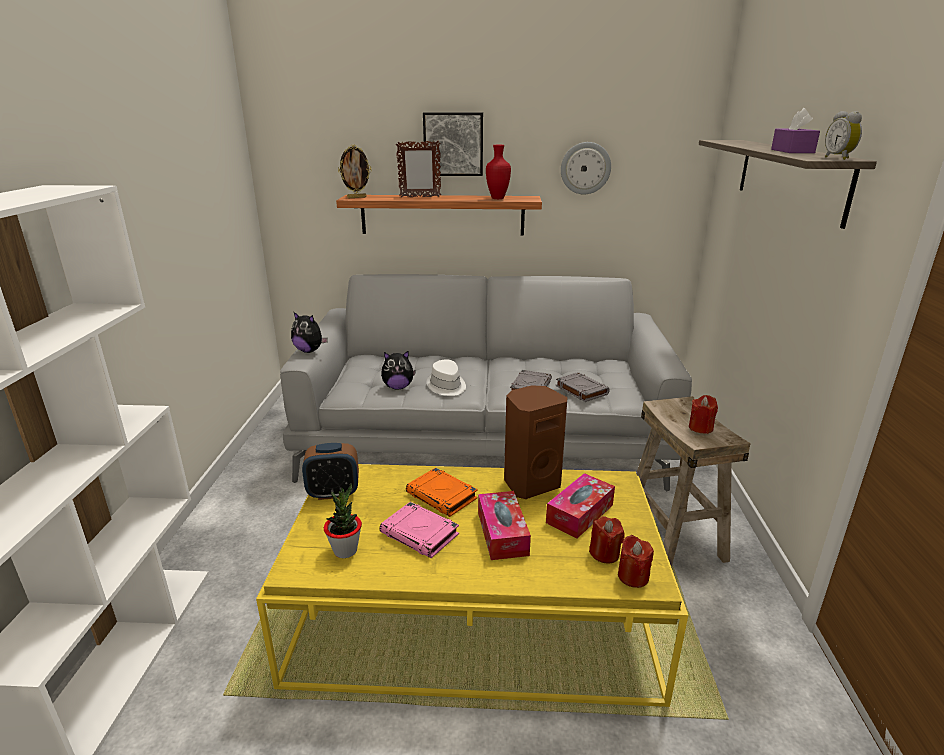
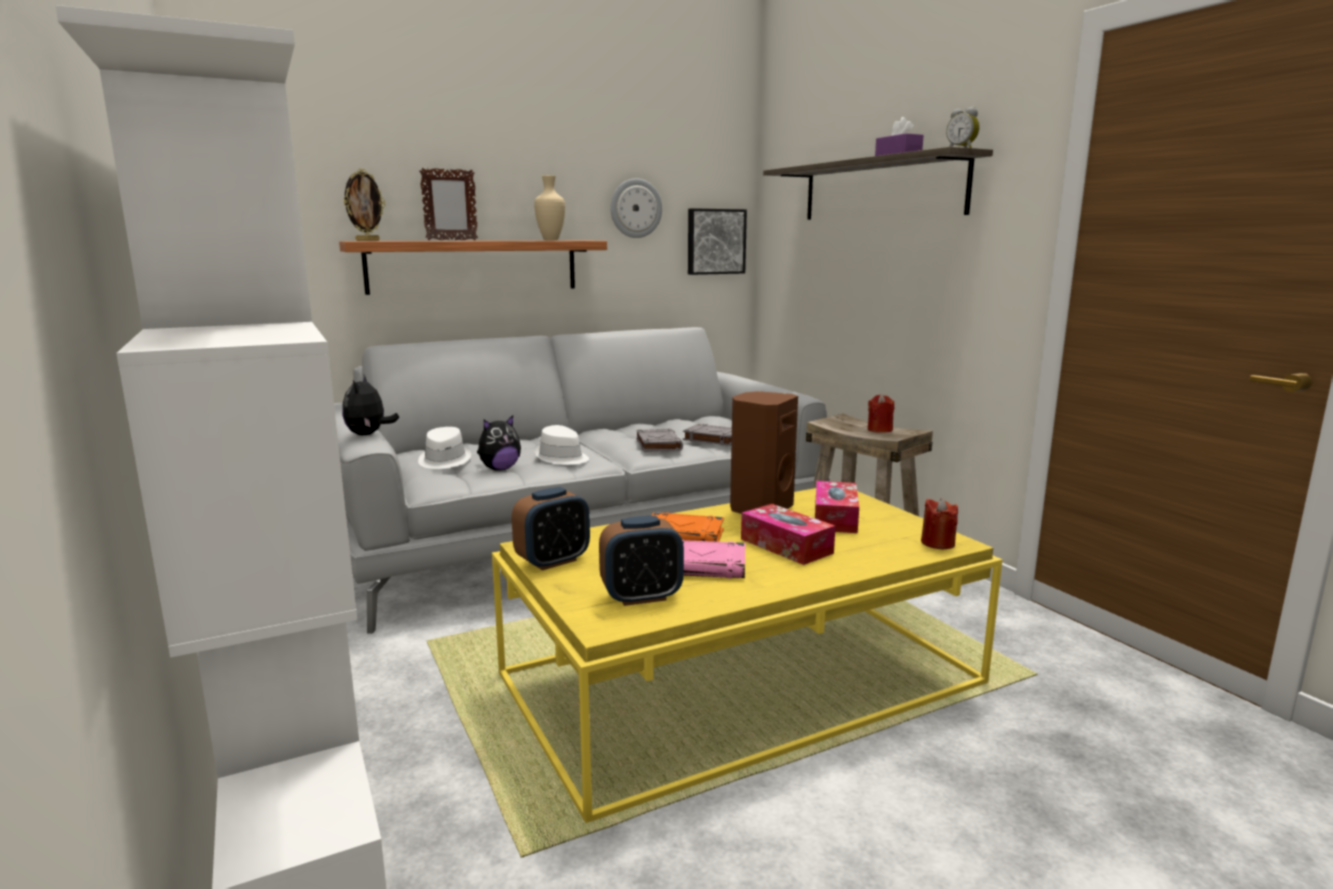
camera: 30 degrees left, 10 degrees down
plush toy [291,311,328,353] -> plush toy turned 90 degrees clockwise [342,375,399,435]
potted plant [324,483,362,558] -> alarm clock [599,516,684,606]
picture [423,112,483,176] -> picture moved to [688,208,747,275]
red vase [486,145,511,199] -> beige vase [534,175,565,240]
red candle [589,516,625,564] -> none
none -> white hat [418,427,471,469]

